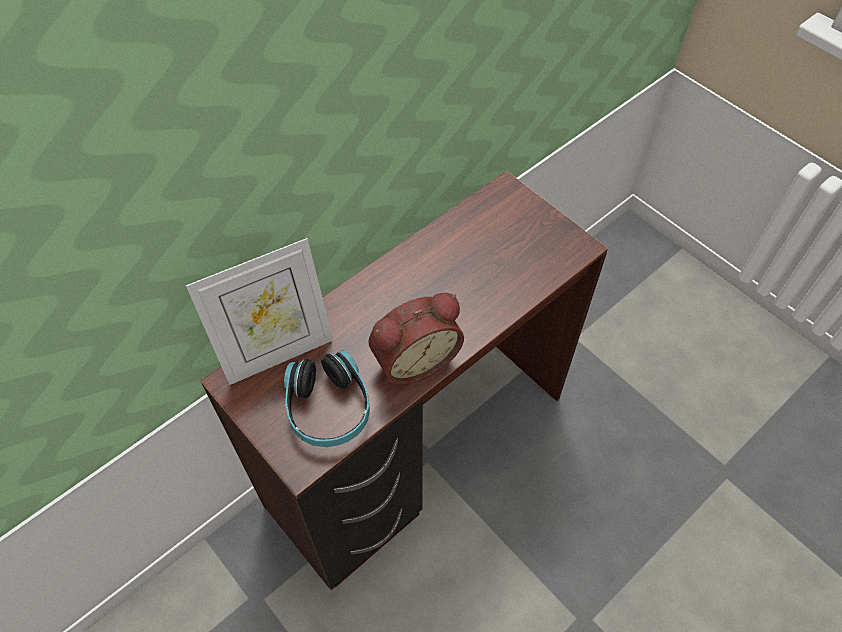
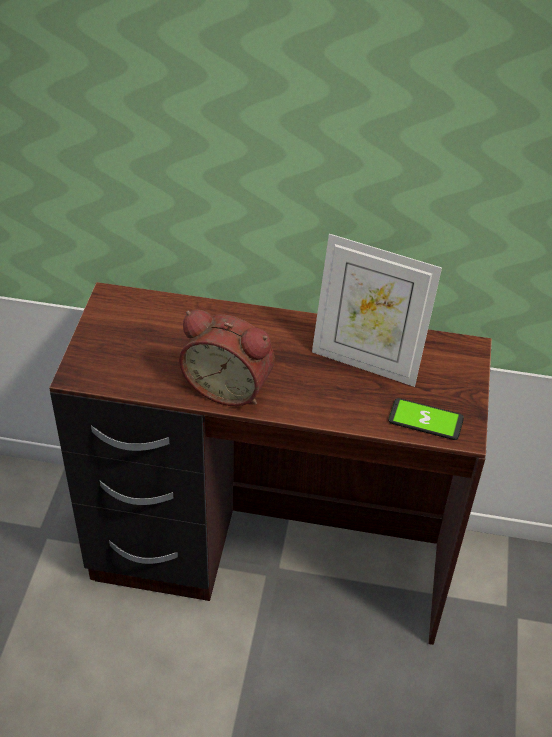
camera: 50 degrees right, 10 degrees down
picture frame [186,238,333,385] -> picture frame moved to [312,234,442,387]
headphones [284,350,370,447] -> none
none -> phone [388,398,464,440]

